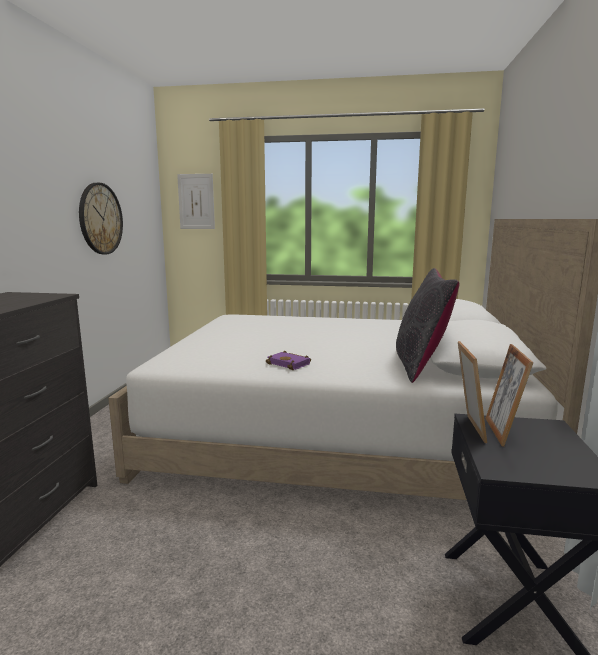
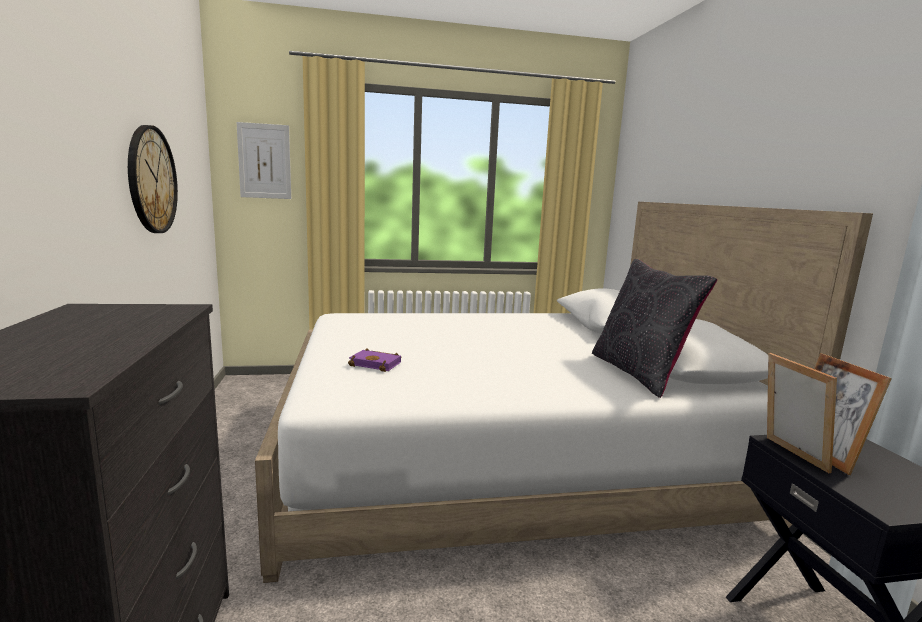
camera: 20 degrees left, 0 degrees up
purple book [266,350,311,370] -> purple book moved to [348,348,401,372]

